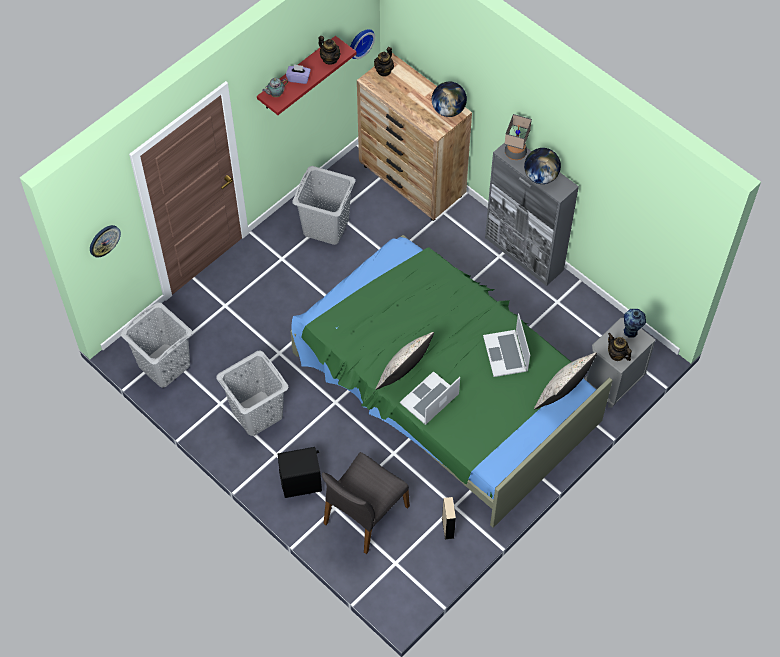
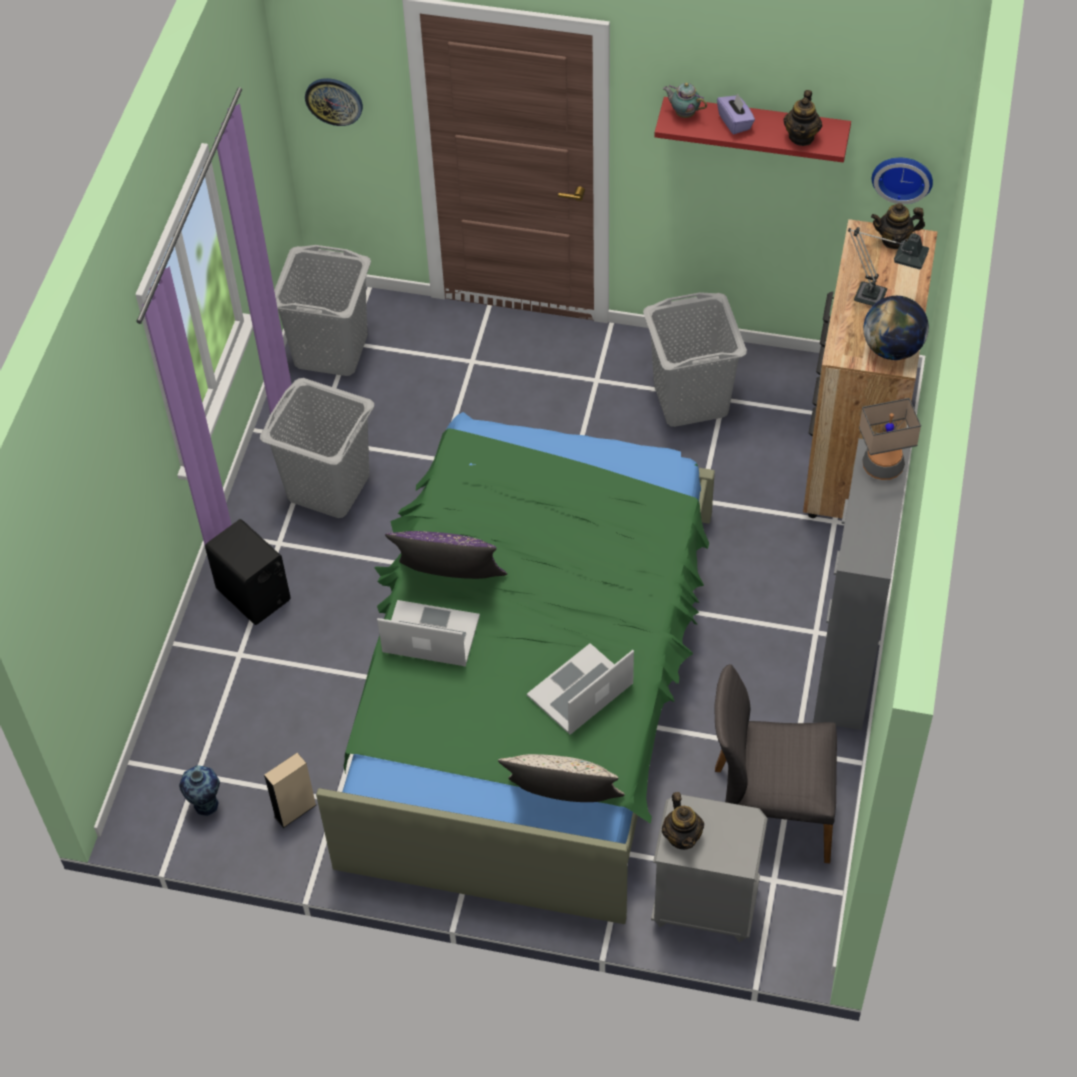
camera: 60 degrees right, 5 degrees down
grey chair [321,452,410,554] -> grey chair moved to [714,664,837,863]
beige pillow [375,332,434,390] -> purple pillow [385,531,507,579]
globe [524,148,561,184] -> none
teapot [608,333,632,361] -> teapot turned 150 degrees clockwise [662,792,704,850]
vase [624,309,646,338] -> vase moved to [179,765,220,816]
none -> table lamp [848,227,929,306]

